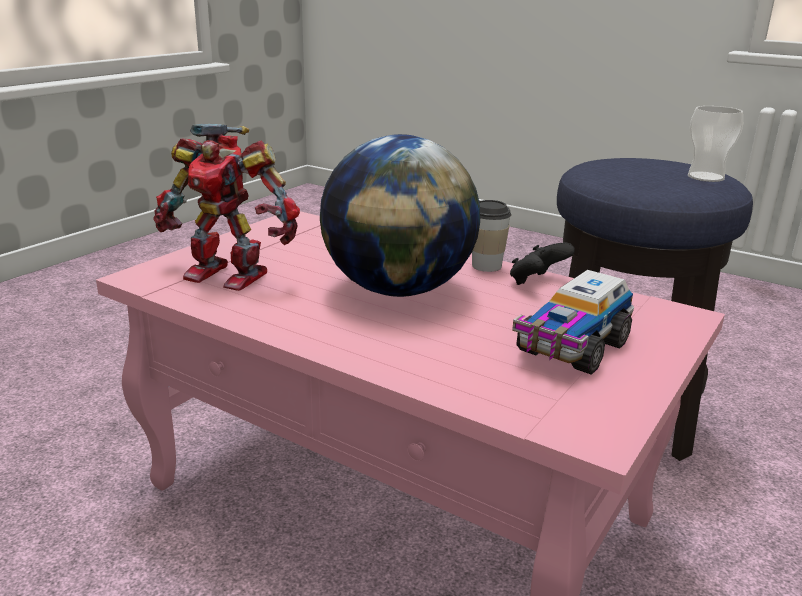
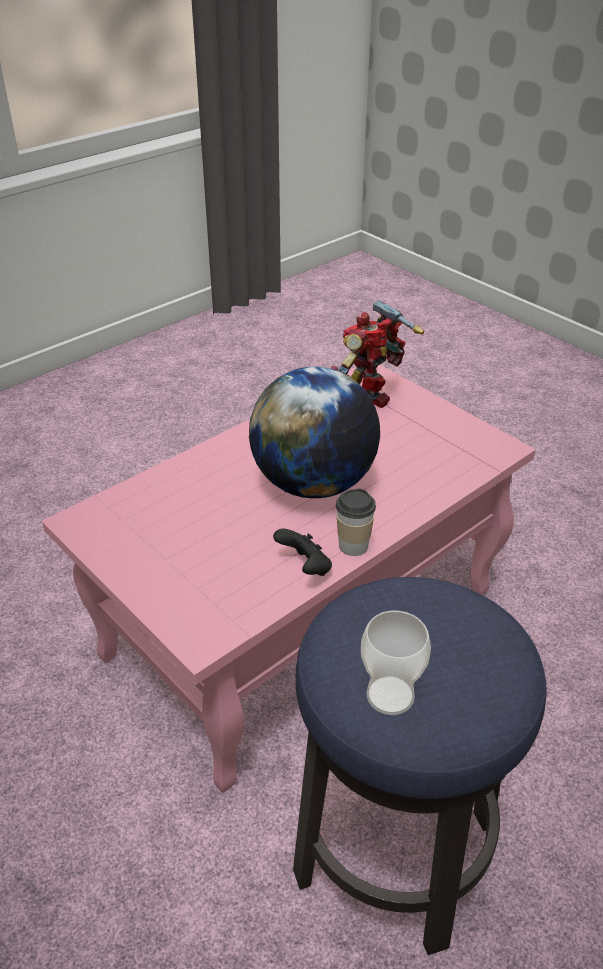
camera: 105 degrees right, 15 degrees up
toy truck [512,270,634,375] -> none

